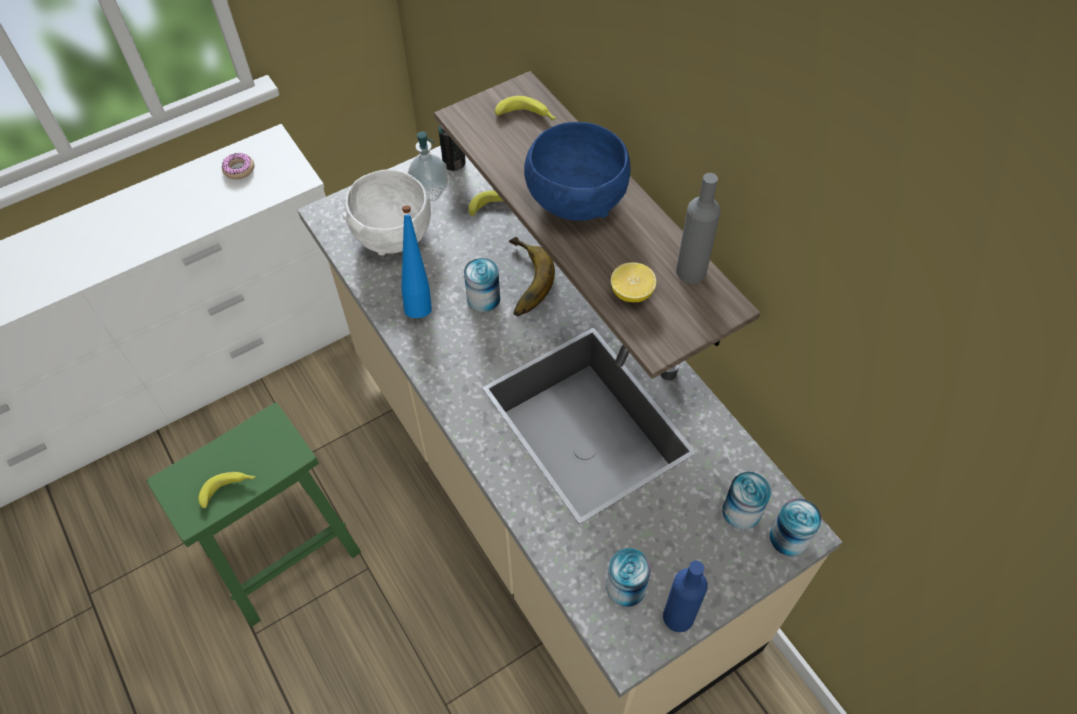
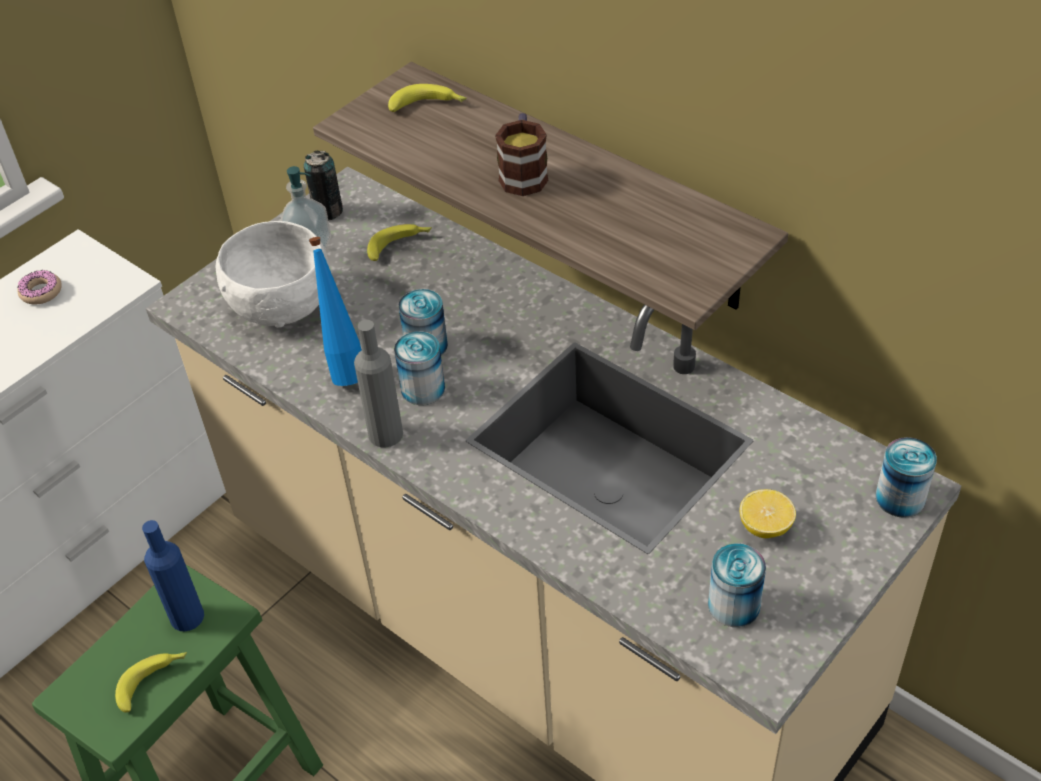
camera: 15 degrees left, 10 degrees down
banana [509,237,555,316] -> none
blue bowl [524,122,630,221] -> mug [495,113,548,196]
lemon [611,262,656,302] -> lemon moved to [740,489,796,538]
blue bottle [663,561,708,632] -> blue bottle moved to [142,520,204,631]
grey bottle [676,173,721,283] -> grey bottle moved to [354,320,403,448]
can [722,472,771,530] -> can moved to [394,331,445,405]

